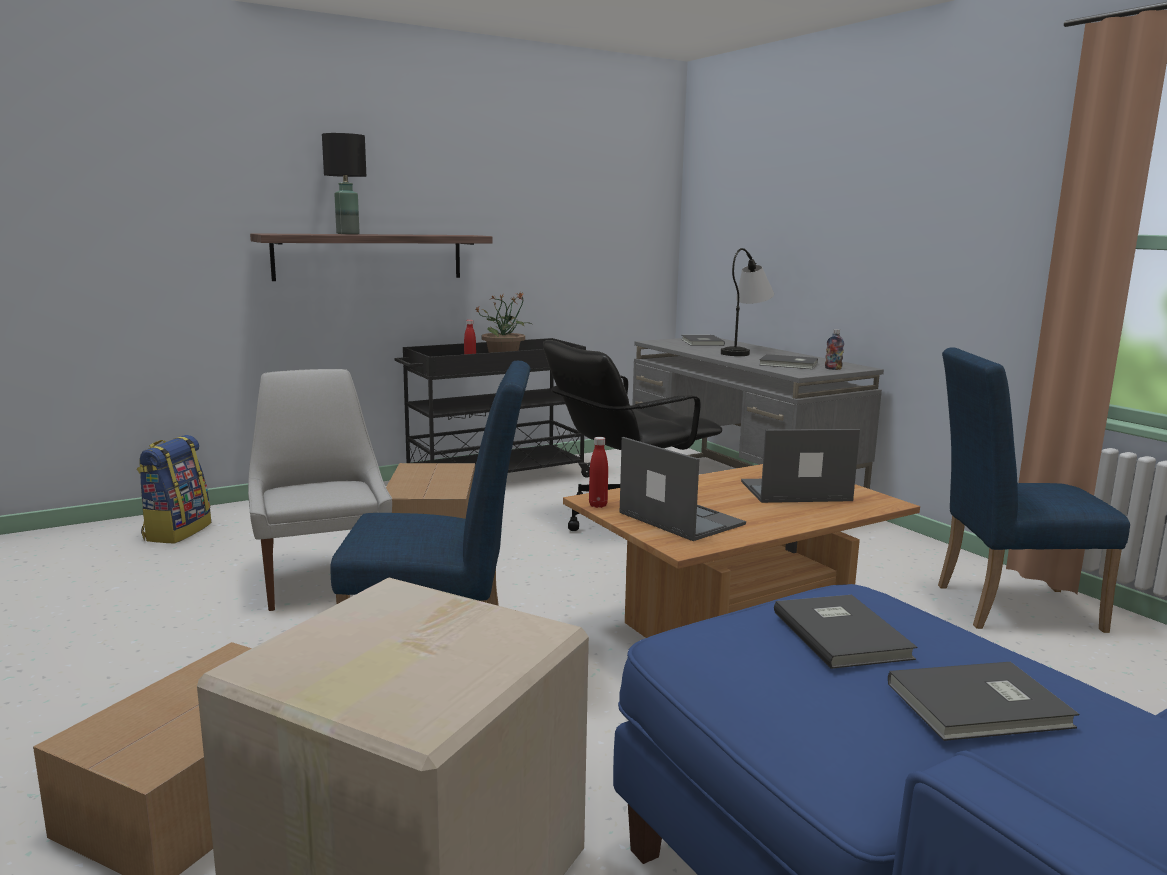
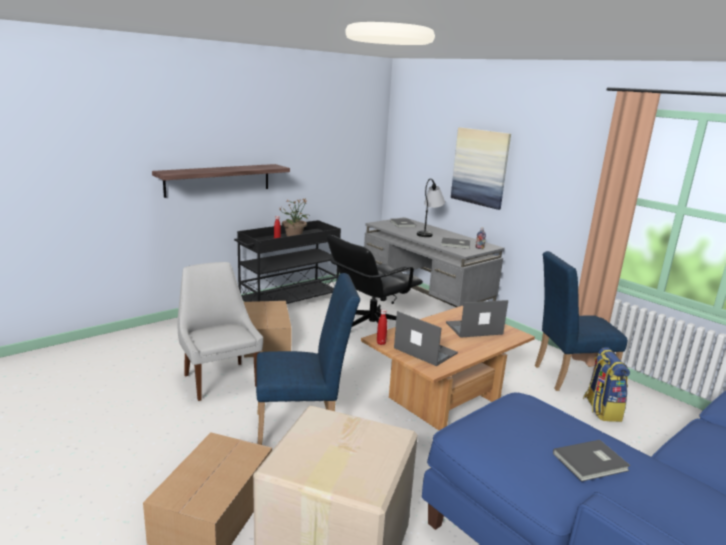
camera: 10 degrees left, 5 degrees up
backpack [137,435,211,543] -> backpack moved to [583,347,630,422]
black table lamp [322,133,366,234] -> none
grey book [774,595,917,669] -> none
none -> picture [451,127,511,210]

